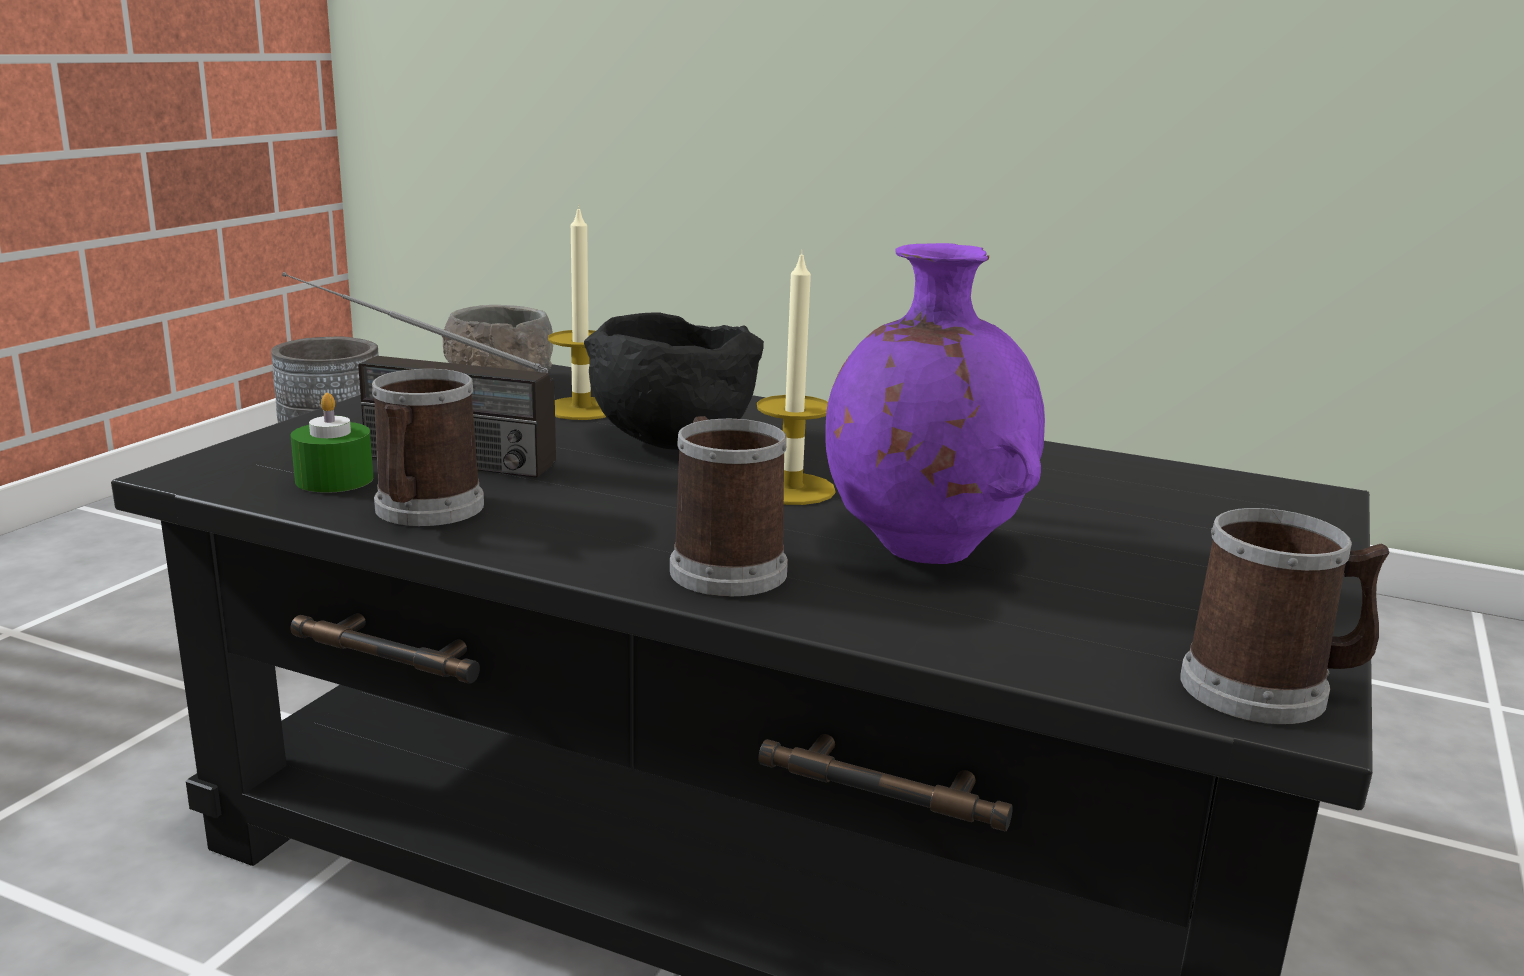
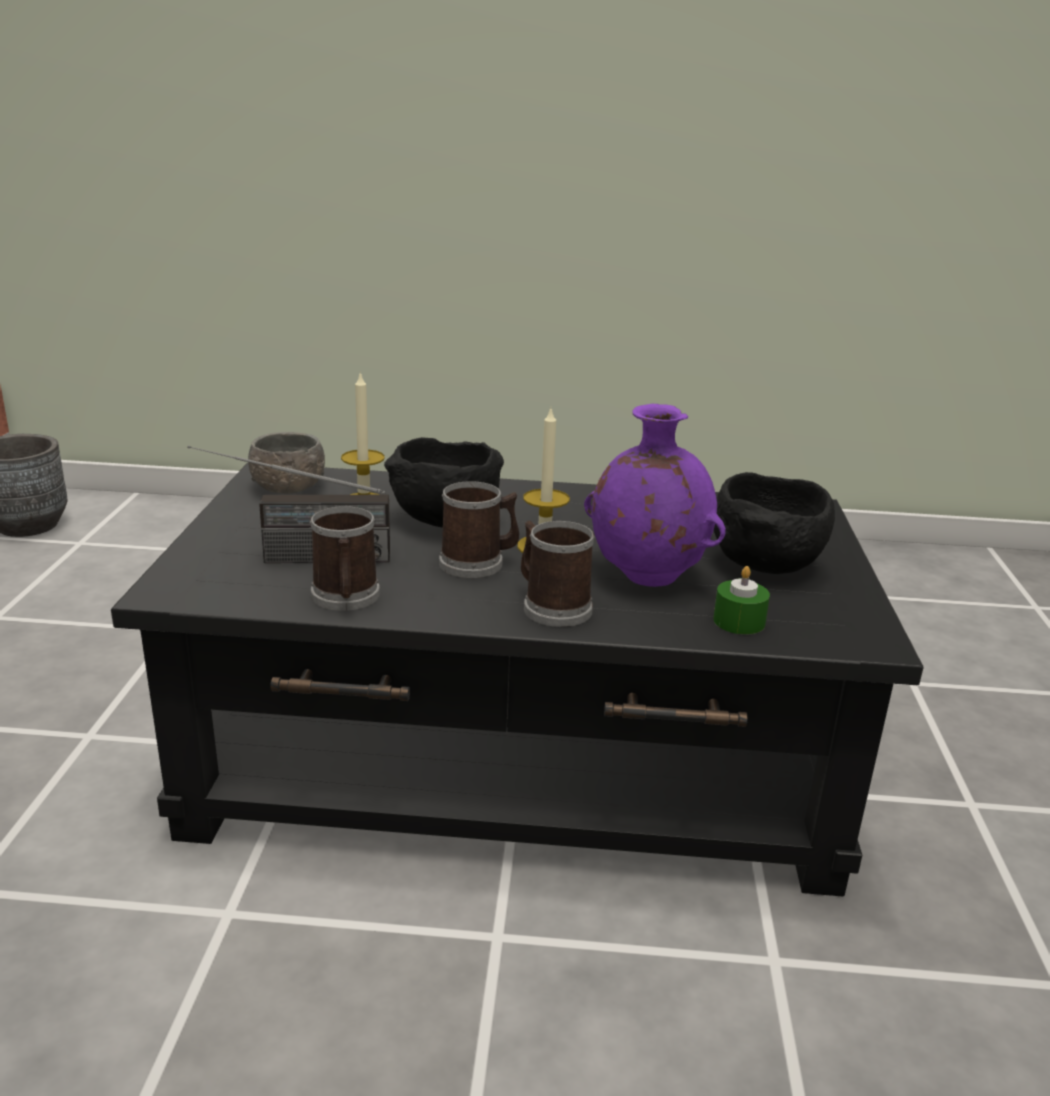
camera: 20 degrees left, 5 degrees up
green candle [290,393,373,493] -> green candle moved to [713,566,770,635]
mug [1181,508,1390,724] -> mug moved to [439,481,519,578]
none -> black bowl [714,472,835,574]

